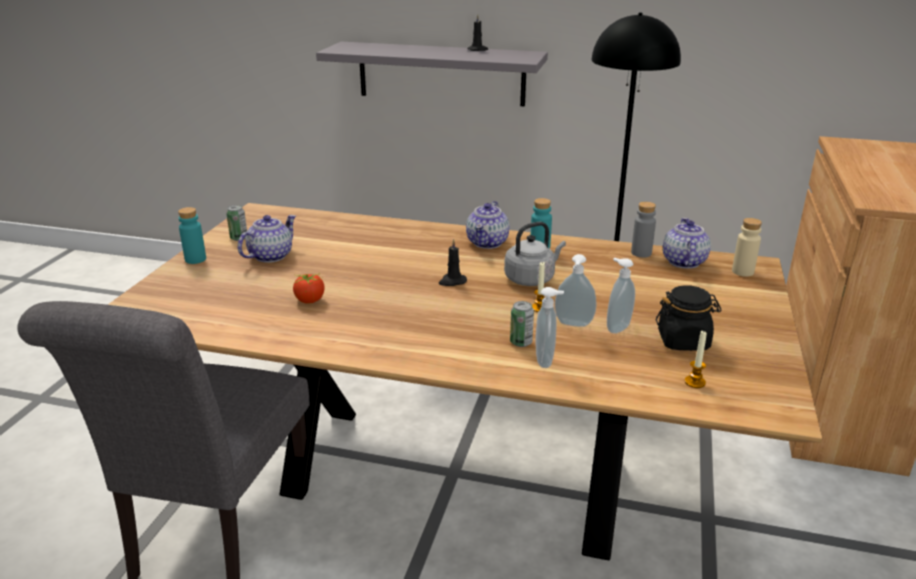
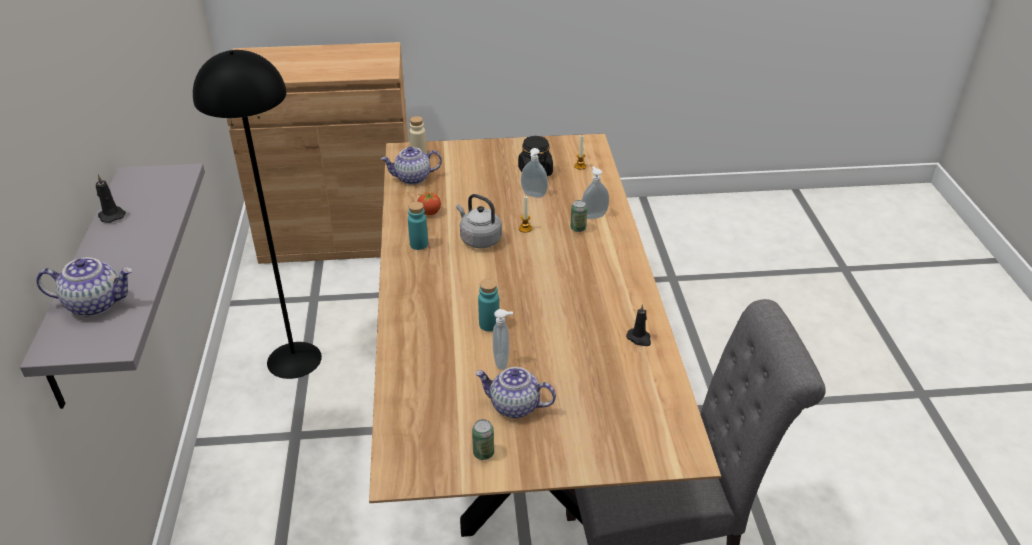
camera: 110 degrees left, 10 degrees up
turquoise bottle [178,207,206,264] -> turquoise bottle moved to [478,279,499,331]
tomato [293,274,325,303] -> tomato moved to [417,187,441,215]
black candle [439,239,467,286] -> black candle moved to [626,304,651,346]
teapot [466,201,509,249] -> teapot moved to [36,257,133,316]
soap dispenser [555,254,597,327] -> soap dispenser moved to [493,309,513,370]
grey bottle [631,202,656,258] -> none

